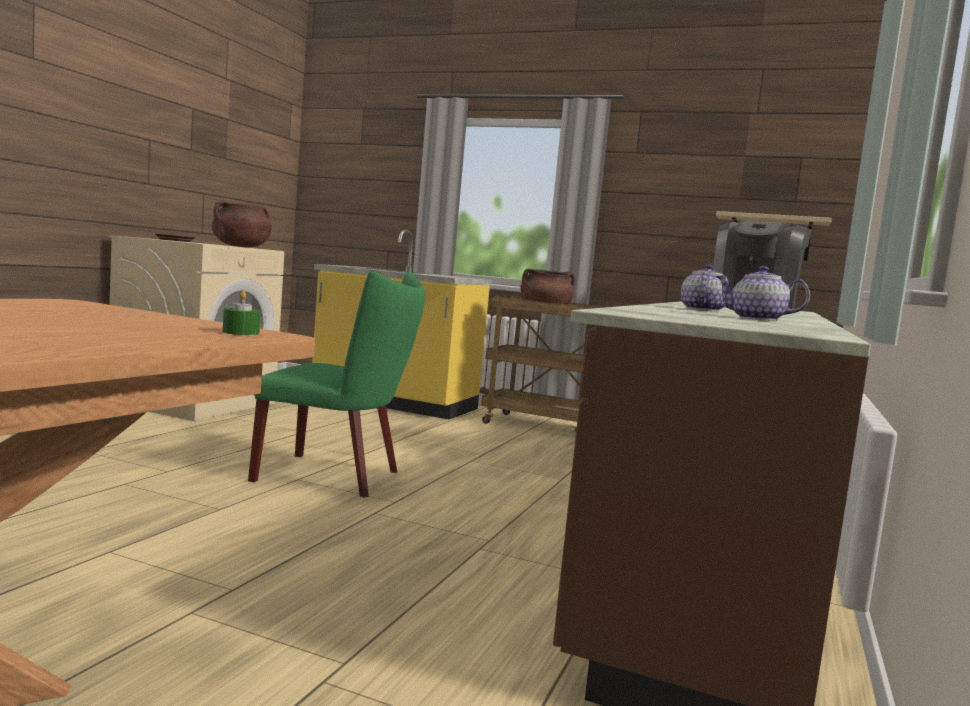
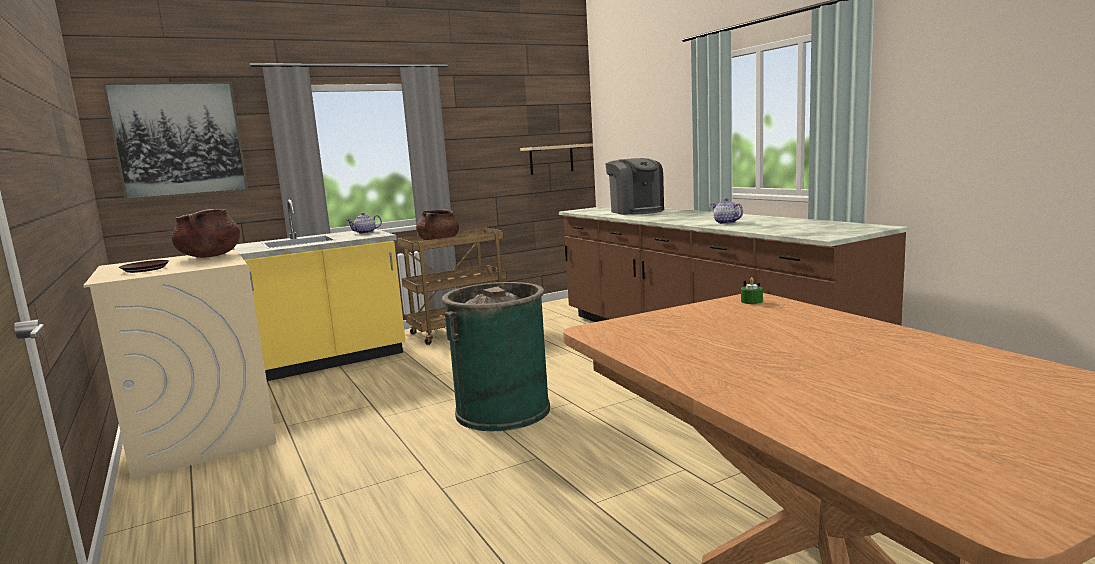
camera: 50 degrees left, 5 degrees up
green chair [248,271,425,498] -> green trash can [442,282,550,431]
teapot [715,266,810,321] -> teapot moved to [347,212,382,234]
none -> picture [103,81,248,201]

